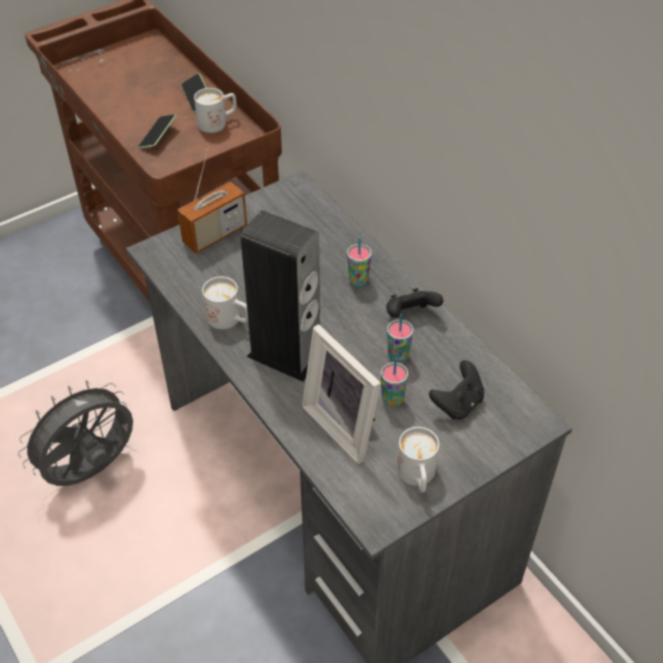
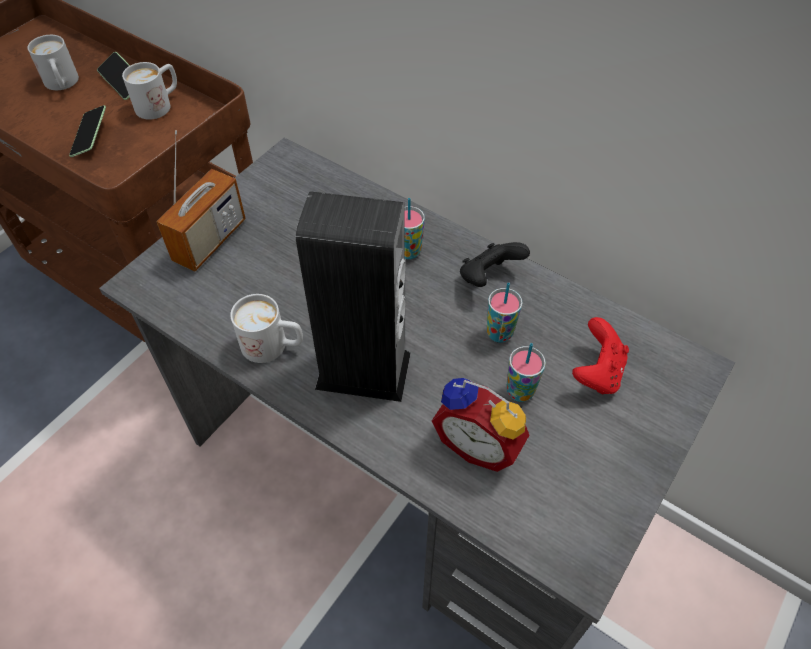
camera: 20 degrees left, 5 degrees up
grey fan [18,380,133,486] -> none
picture frame [302,324,381,464] -> alarm clock [432,378,529,472]
white mug [397,427,439,493] -> white mug moved to [27,35,79,90]
black game controller [429,360,484,419] -> red game controller [572,317,629,394]

